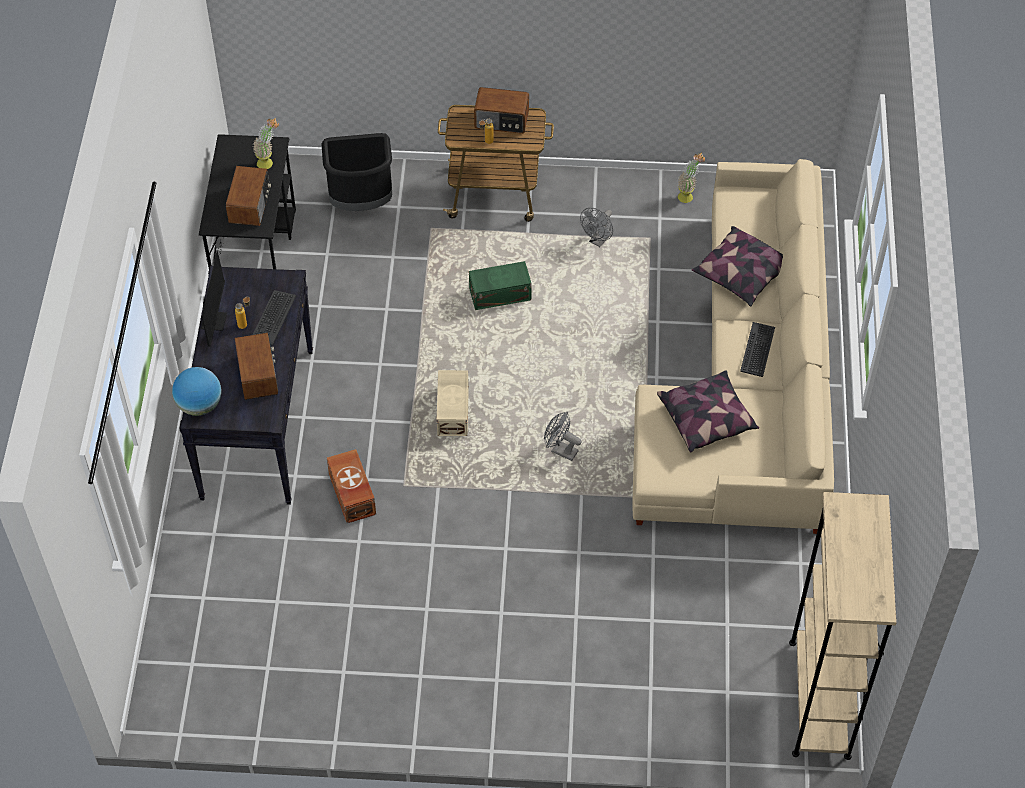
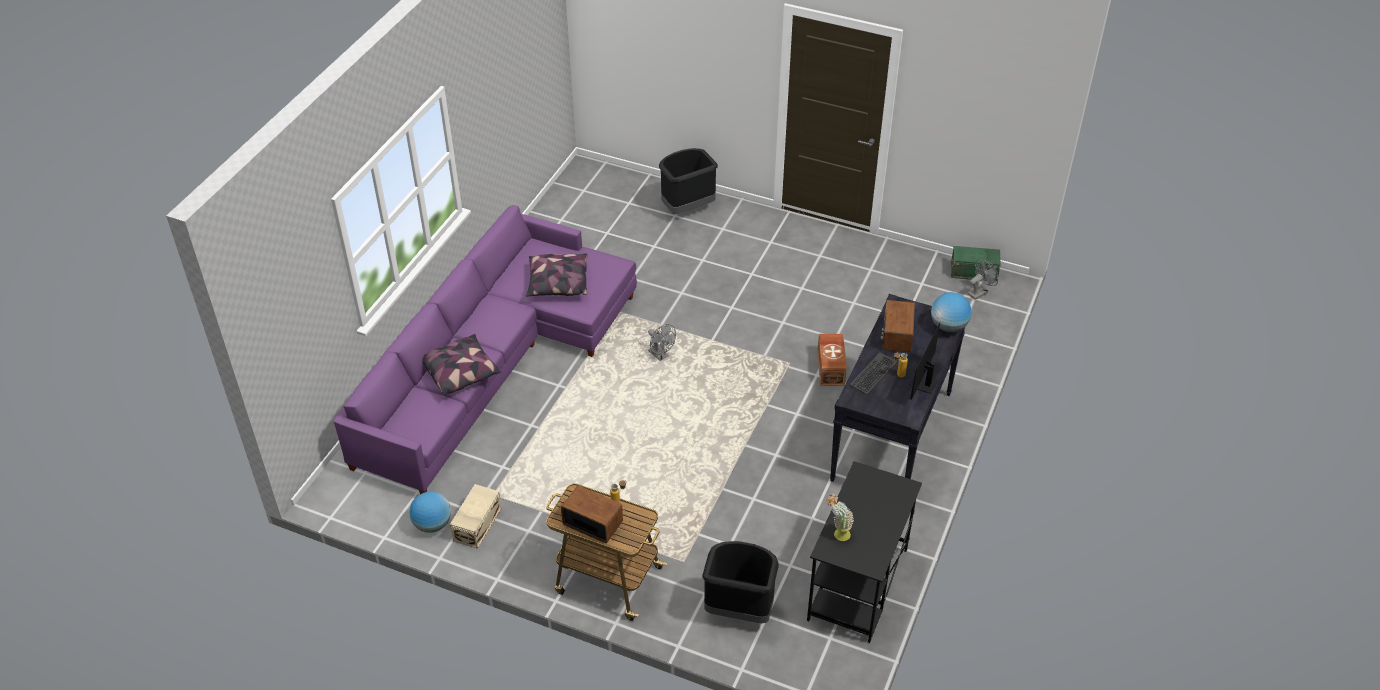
camera: 160 degrees left, 10 degrees down
radio [226,166,271,226] -> none
beige storage box [437,370,469,436] -> beige storage box moved to [450,484,502,549]
green storage box [469,261,532,310] -> green storage box moved to [951,246,1001,282]
grey fan [580,208,613,247] -> grey fan moved to [968,259,998,300]
beige sofa [632,159,834,534] -> purple sofa [334,205,637,494]
potted plant [678,152,705,203] -> globe [409,492,451,533]
keyboard [740,322,775,377] -> none
beige bookcase [789,492,897,760] -> none
none -> black trash can [659,148,718,214]

